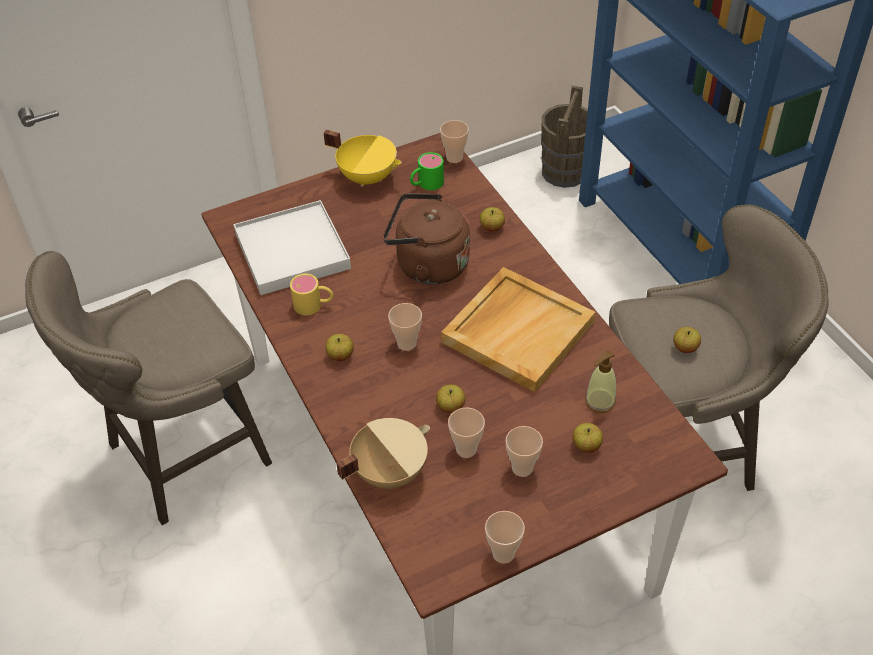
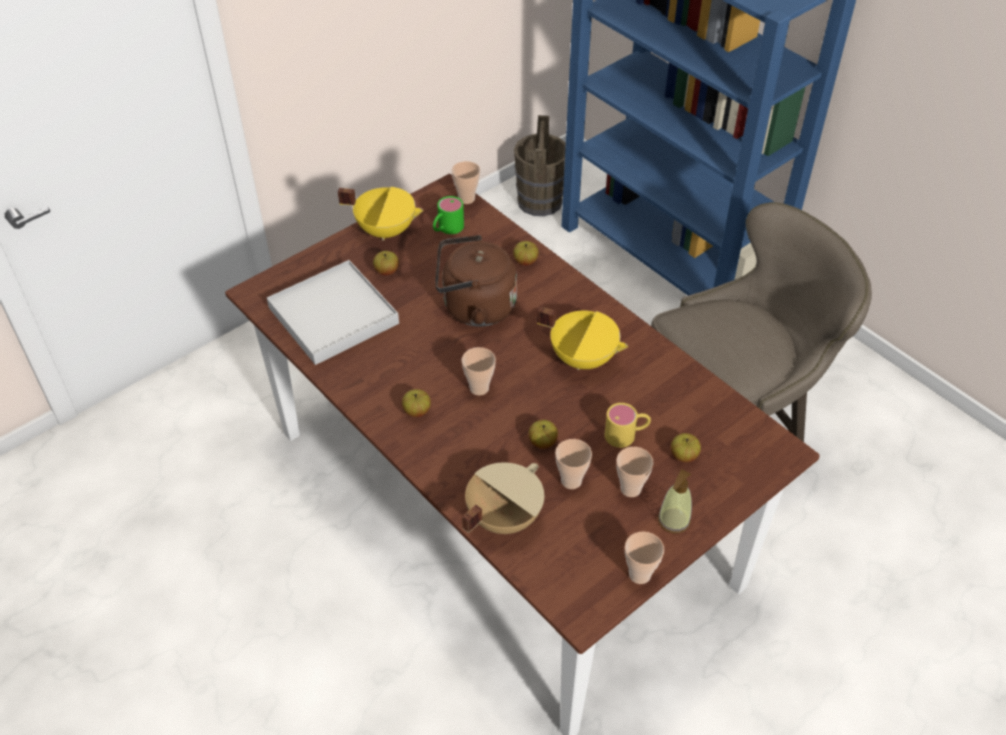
camera: 15 degrees left, 0 degrees up
beige stool [25,251,272,525] -> none
yellow mug [290,274,333,315] -> yellow mug moved to [605,403,651,448]
beige tray [441,267,596,392] -> yellow cooking pot [537,307,628,370]
soap dispenser [585,350,616,413] -> soap dispenser moved to [658,469,692,533]
apple [673,327,701,353] -> apple moved to [373,251,399,275]

